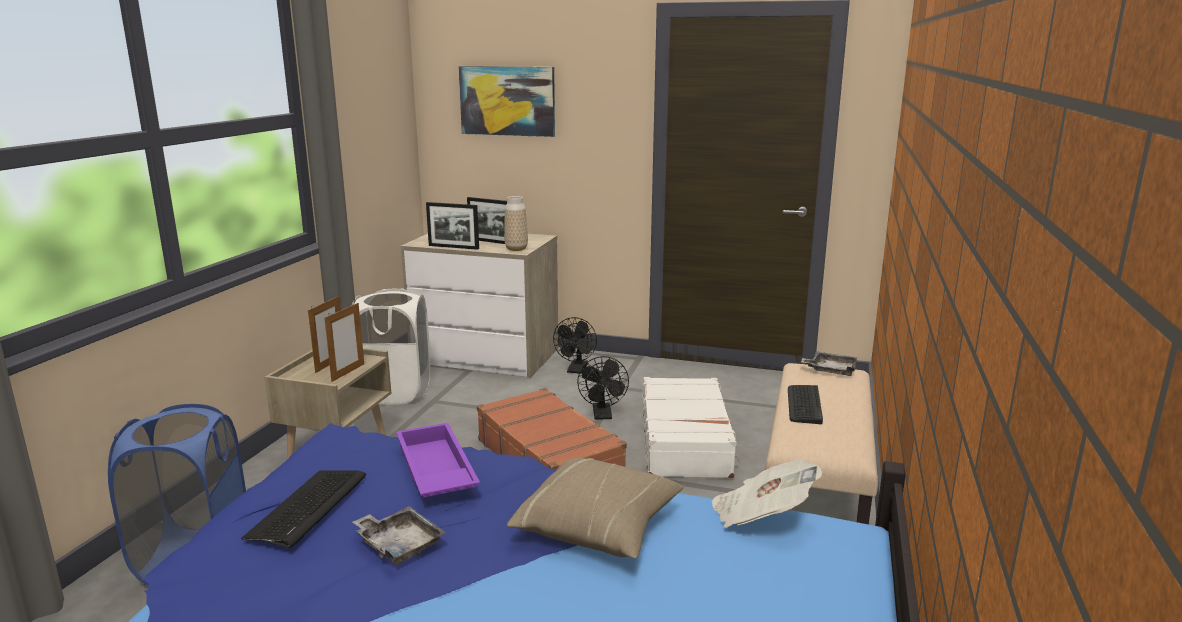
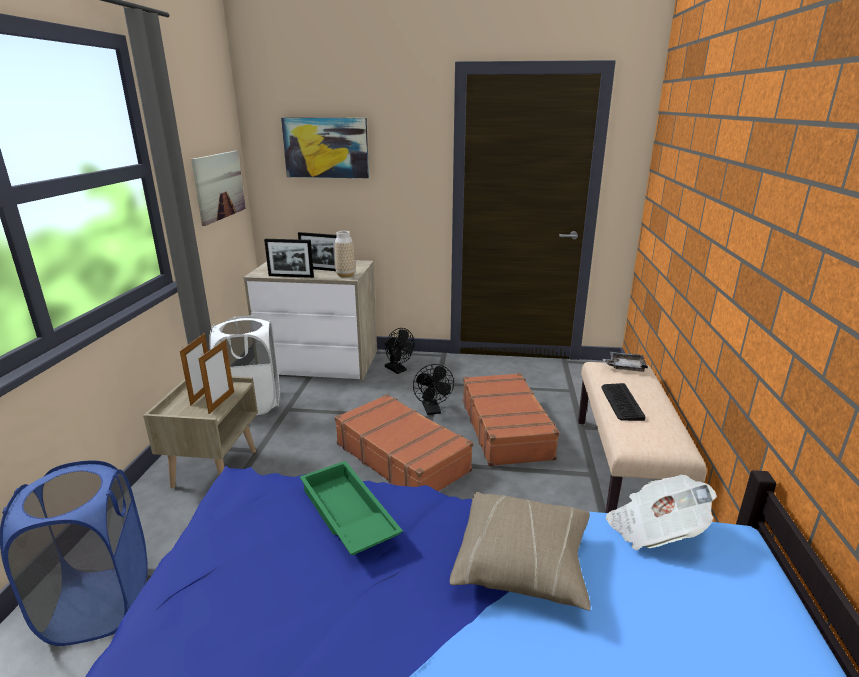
camera: 10 degrees left, 5 degrees up
keyboard [241,470,366,548] -> none
grey tray [353,506,446,565] -> none
purple tray [396,423,480,497] -> green tray [300,461,403,555]
black fan [553,317,597,374] -> black fan turned 45 degrees counterclockwise [384,328,414,374]
white suitcase [643,377,740,478] -> brown suitcase [463,373,560,466]
none -> picture [191,151,246,226]

